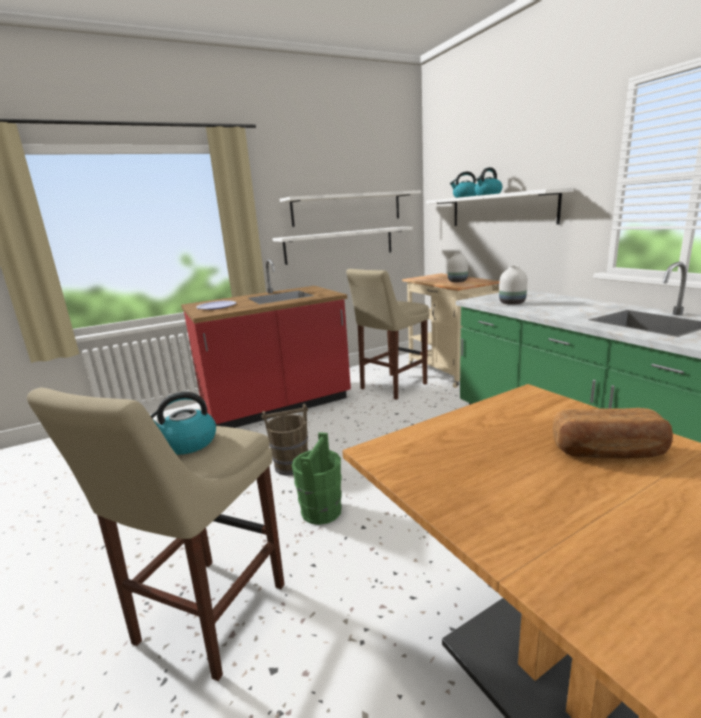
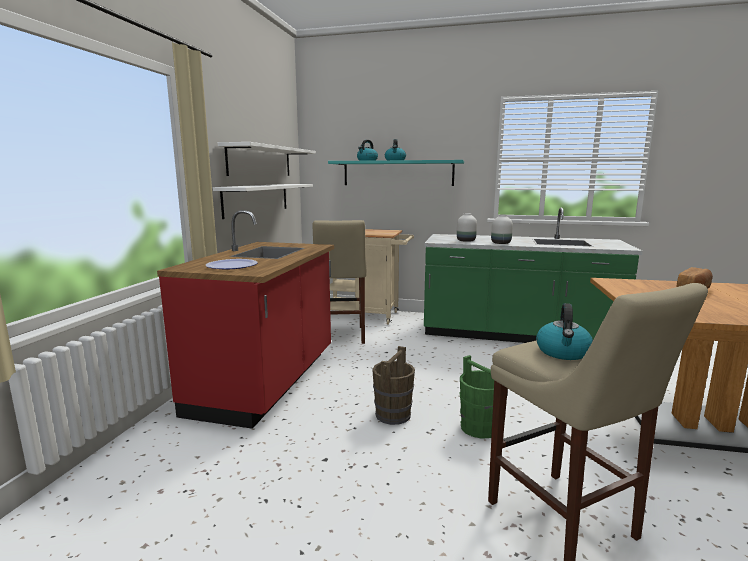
camera: 50 degrees left, 5 degrees down
white shelf [426,188,574,226] -> turquoise shelf [328,160,464,186]
white vase [448,253,468,282] -> white vase moved to [491,214,513,244]

